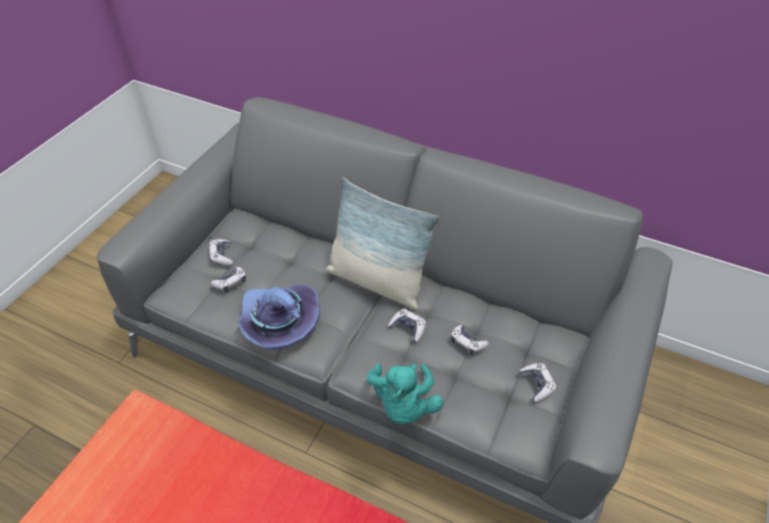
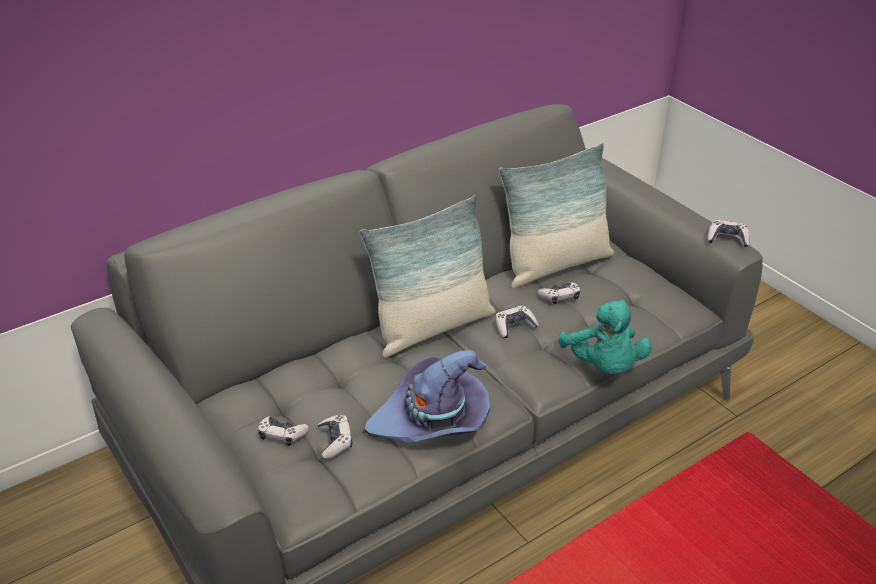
camera: 60 degrees left, 10 degrees down
turquoise plush toy [367,363,443,424] -> turquoise plush toy turned 45 degrees clockwise [558,299,652,374]
game controller [519,363,557,402] -> game controller moved to [707,220,749,247]
none -> pillow [499,143,614,288]

